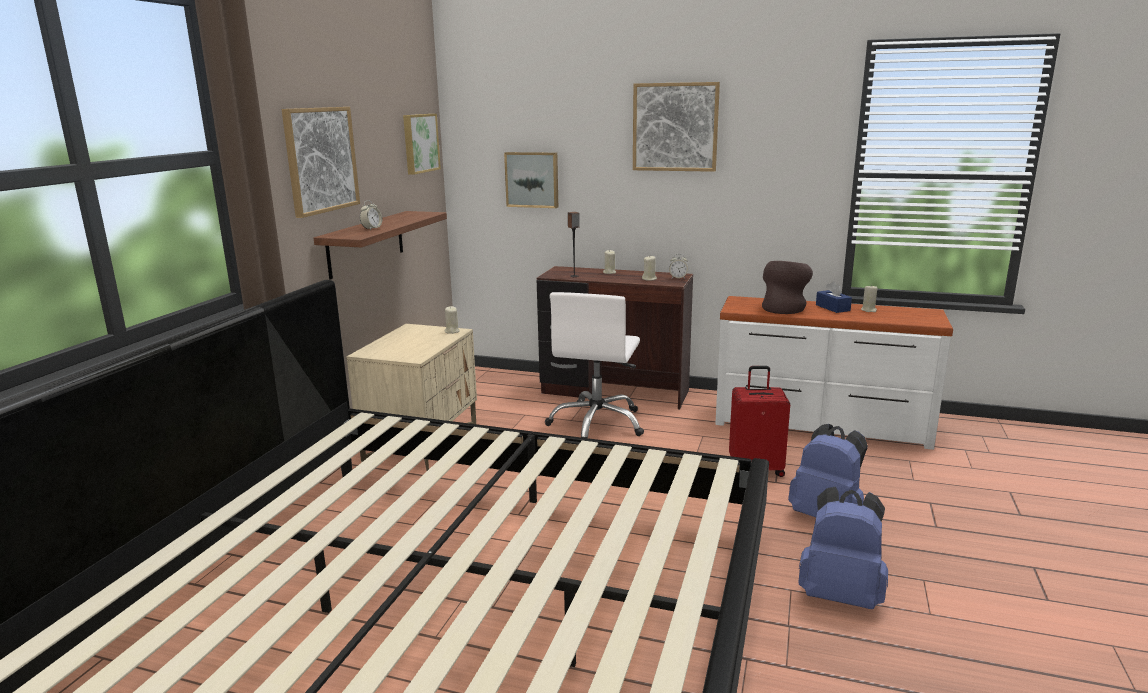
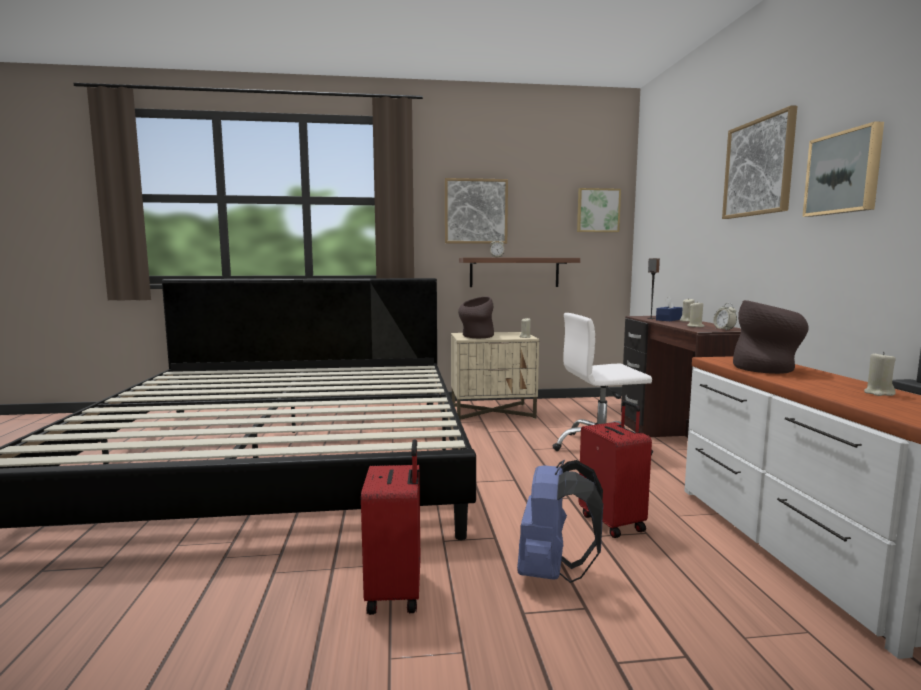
camera: 65 degrees right, 10 degrees down
picture [504,152,558,208] -> picture moved to [802,121,884,217]
blue backpack [798,486,888,609] -> red suitcase [361,440,420,615]
blue tissue box [816,281,852,313] -> blue tissue box moved to [656,296,683,321]
none -> brown vase [458,297,494,338]

